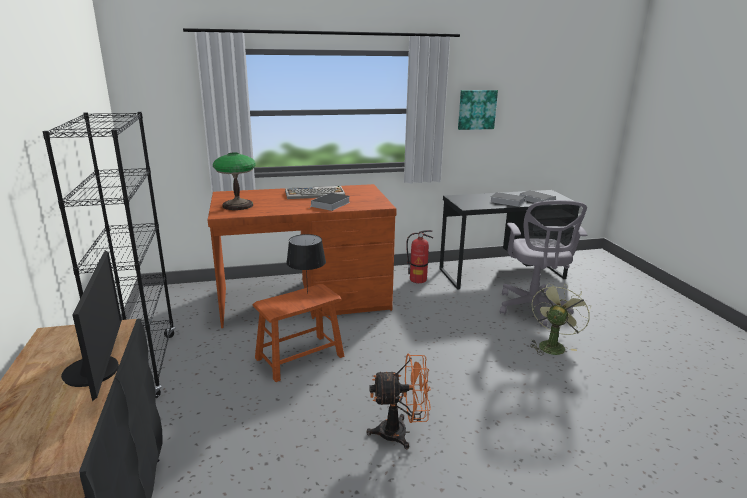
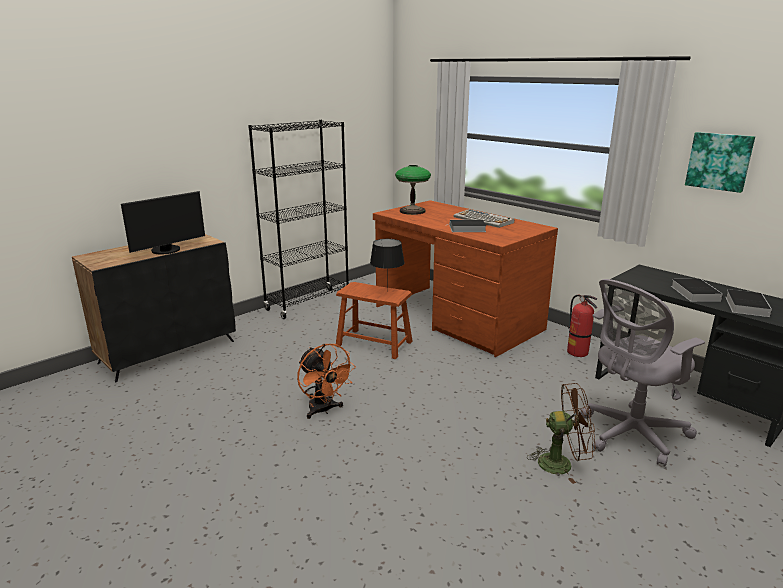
camera: 60 degrees right, 0 degrees up
green fan [530,283,591,356] -> brown fan [527,383,596,484]

